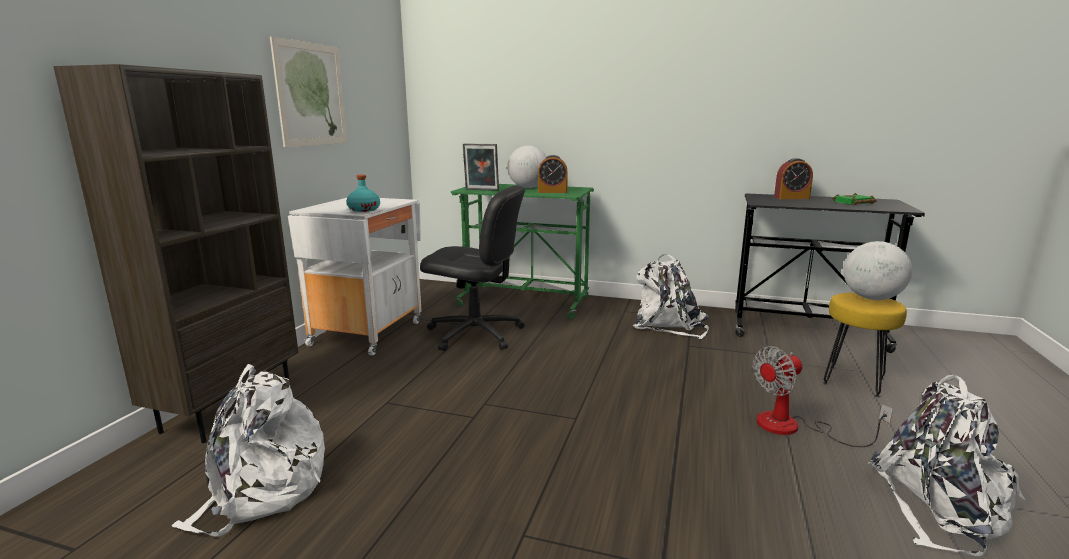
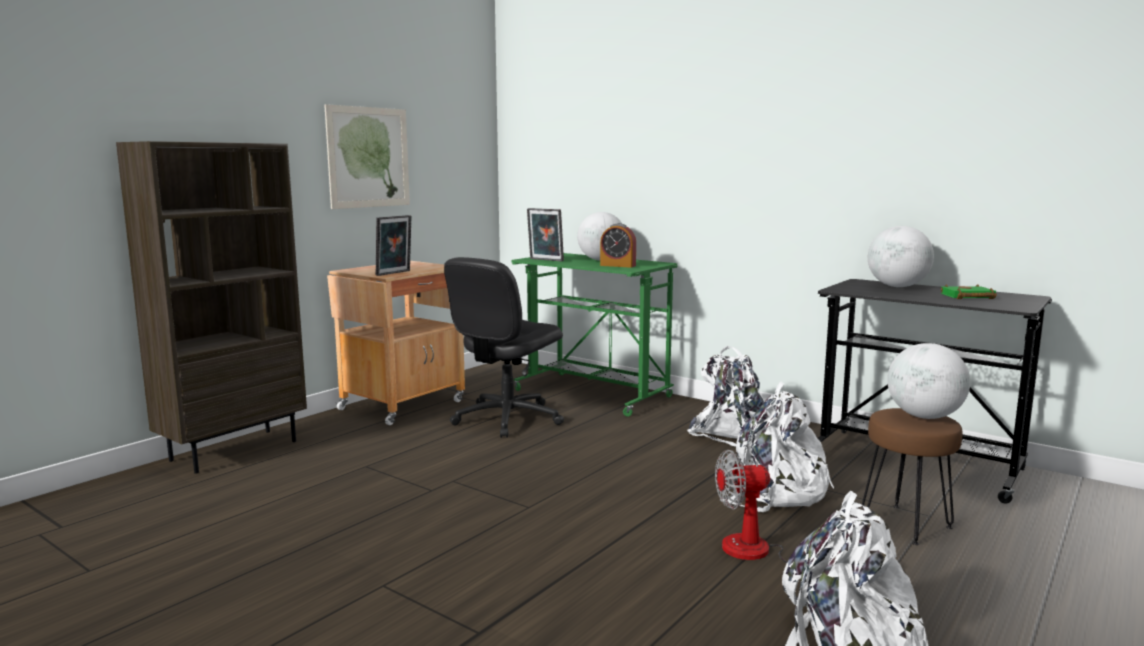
camera: 20 degrees right, 5 degrees down
white backpack [171,364,325,537] -> white backpack moved to [720,381,834,512]
white cart [288,198,422,356] -> brown cart [327,261,465,425]
turquoise bottle [347,175,380,212] -> picture frame [376,215,412,276]
black office chair [420,185,525,351] -> black office chair turned 90 degrees clockwise [444,257,564,438]
alarm clock [774,158,813,199] -> globe [868,226,934,287]
yellow stool [823,293,907,397] -> brown stool [862,408,962,545]

